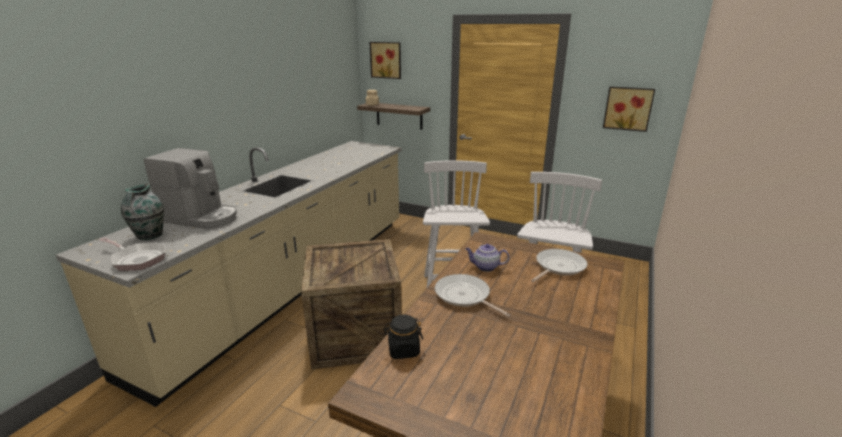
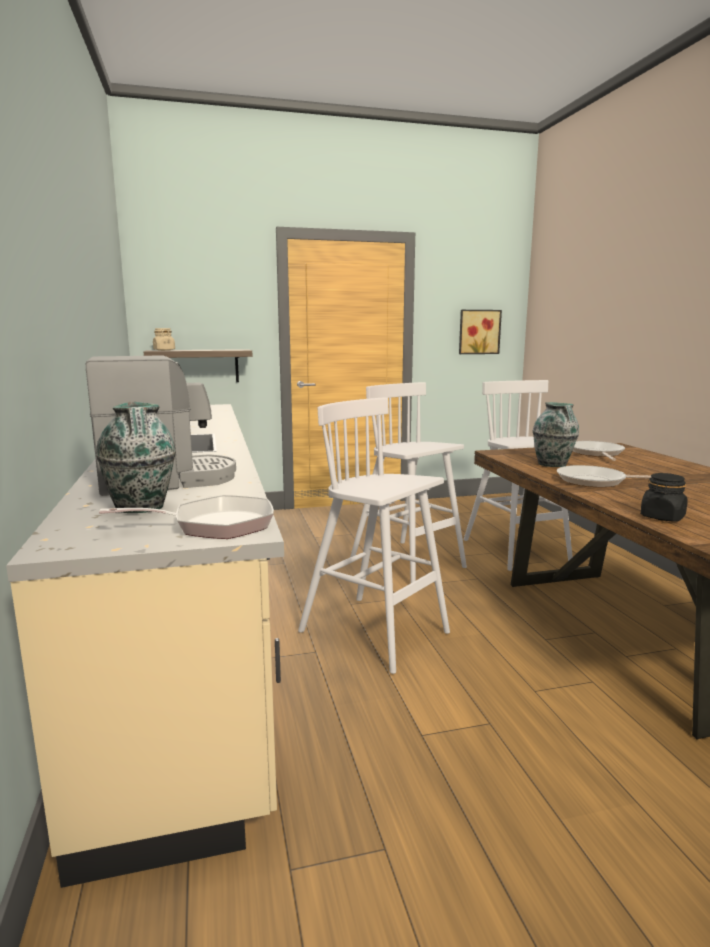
camera: 40 degrees left, 10 degrees down
crate [301,239,402,369] -> white stool [298,397,450,674]
picture [370,42,401,79] -> none
teapot [465,244,509,272] -> vase [533,402,579,467]

